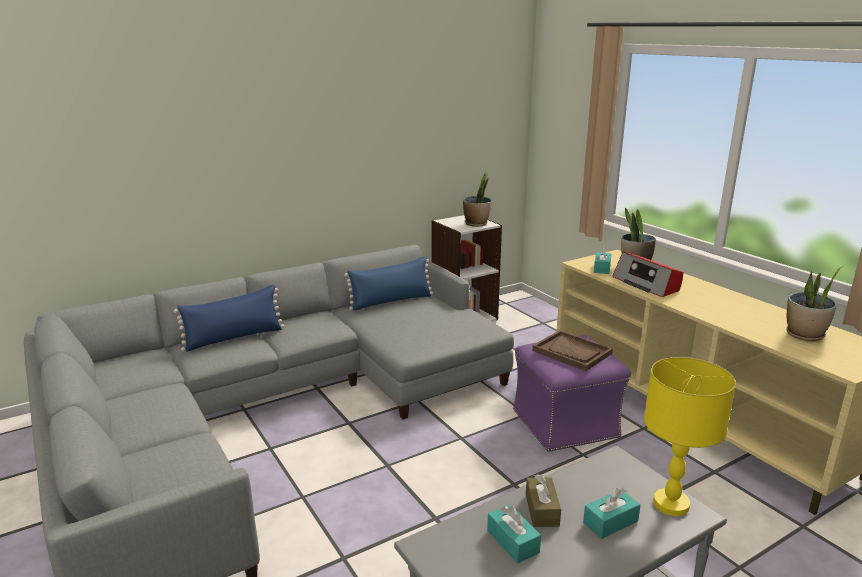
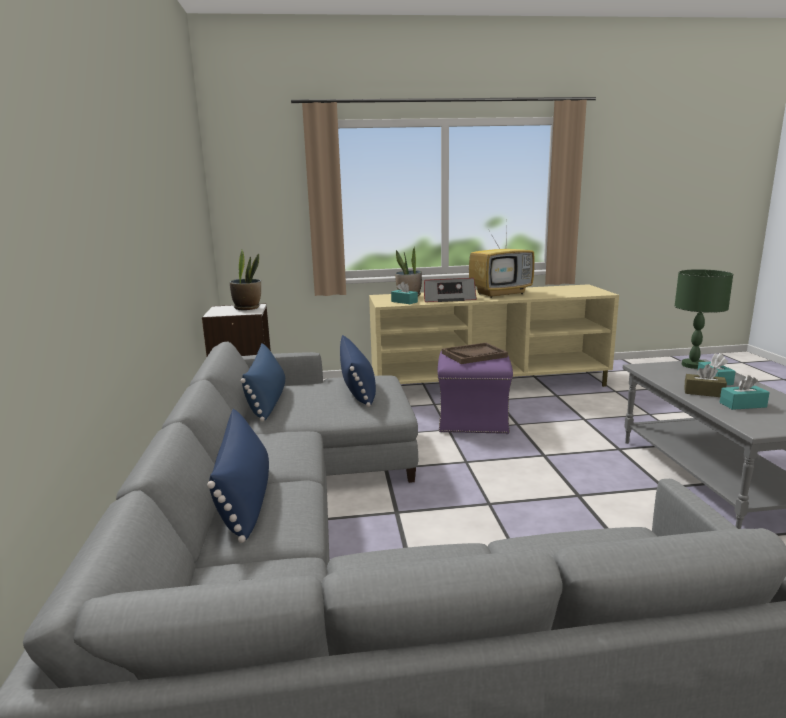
camera: 65 degrees left, 5 degrees down
yellow table lamp [644,357,736,516] -> green table lamp [675,269,733,369]
potted plant [786,266,844,341] -> none
none -> blue pillow [340,335,376,407]
none -> television [469,229,535,298]

